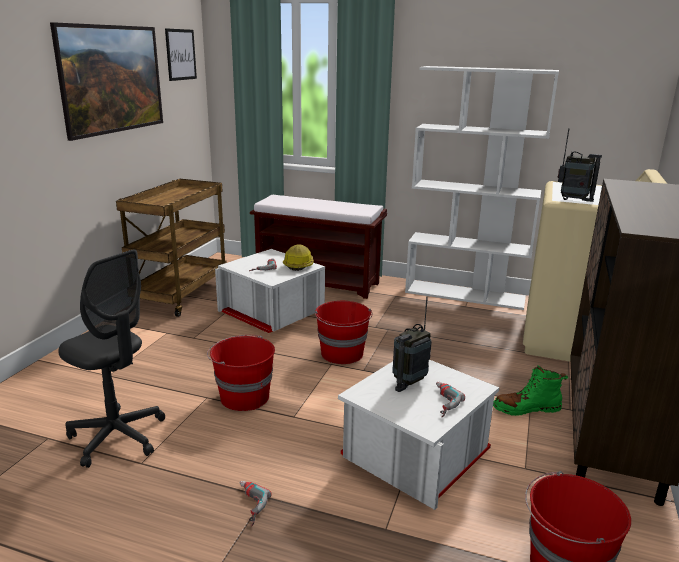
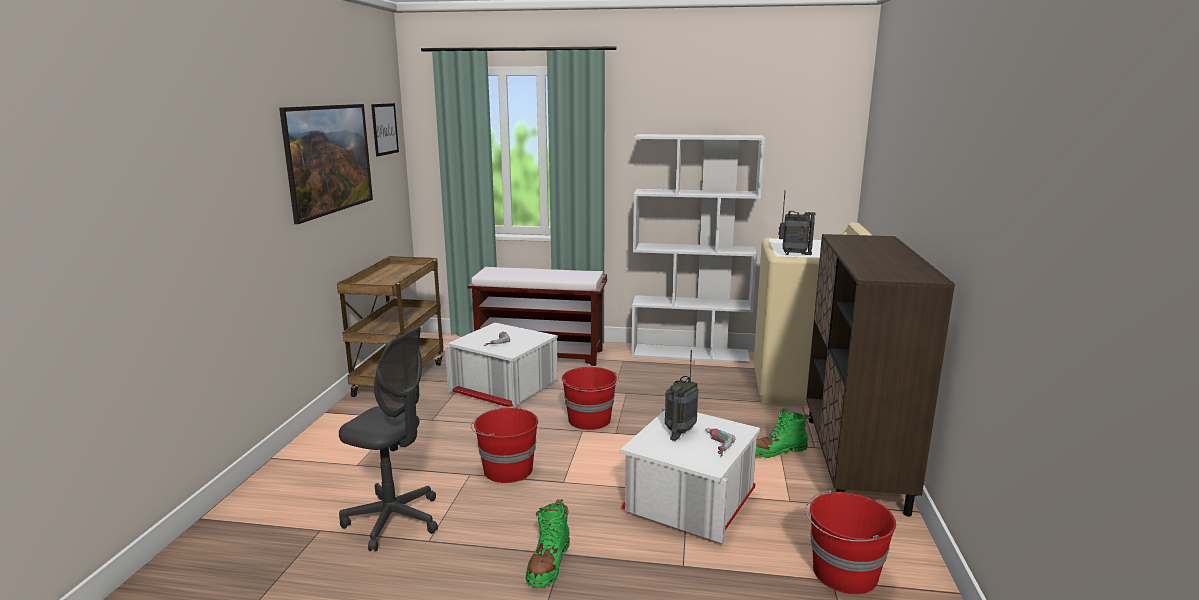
camera: 10 degrees left, 5 degrees down
power drill [240,481,272,526] -> green boot [526,500,570,587]
hard hat [283,244,314,271] -> none

